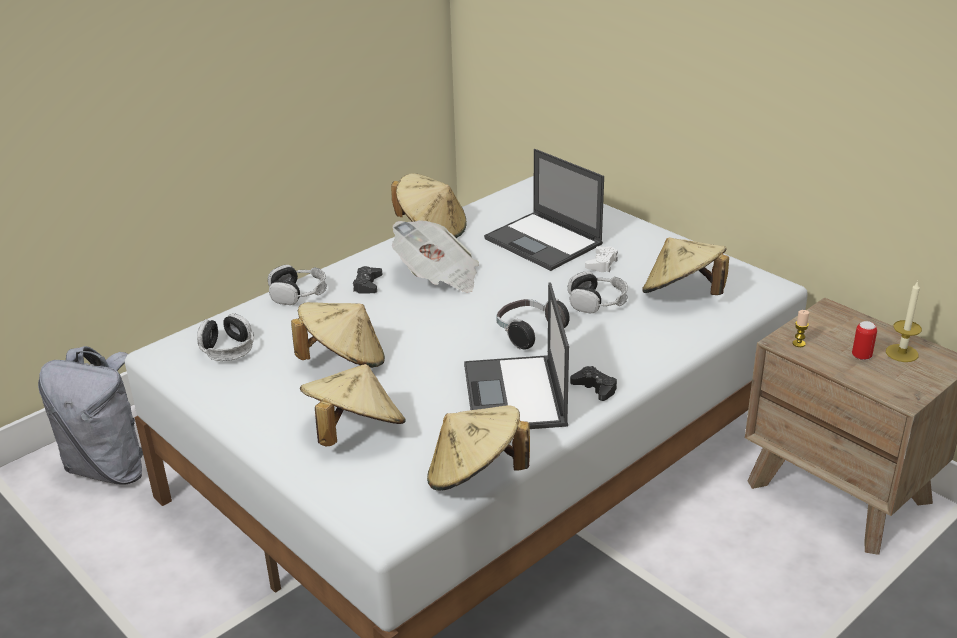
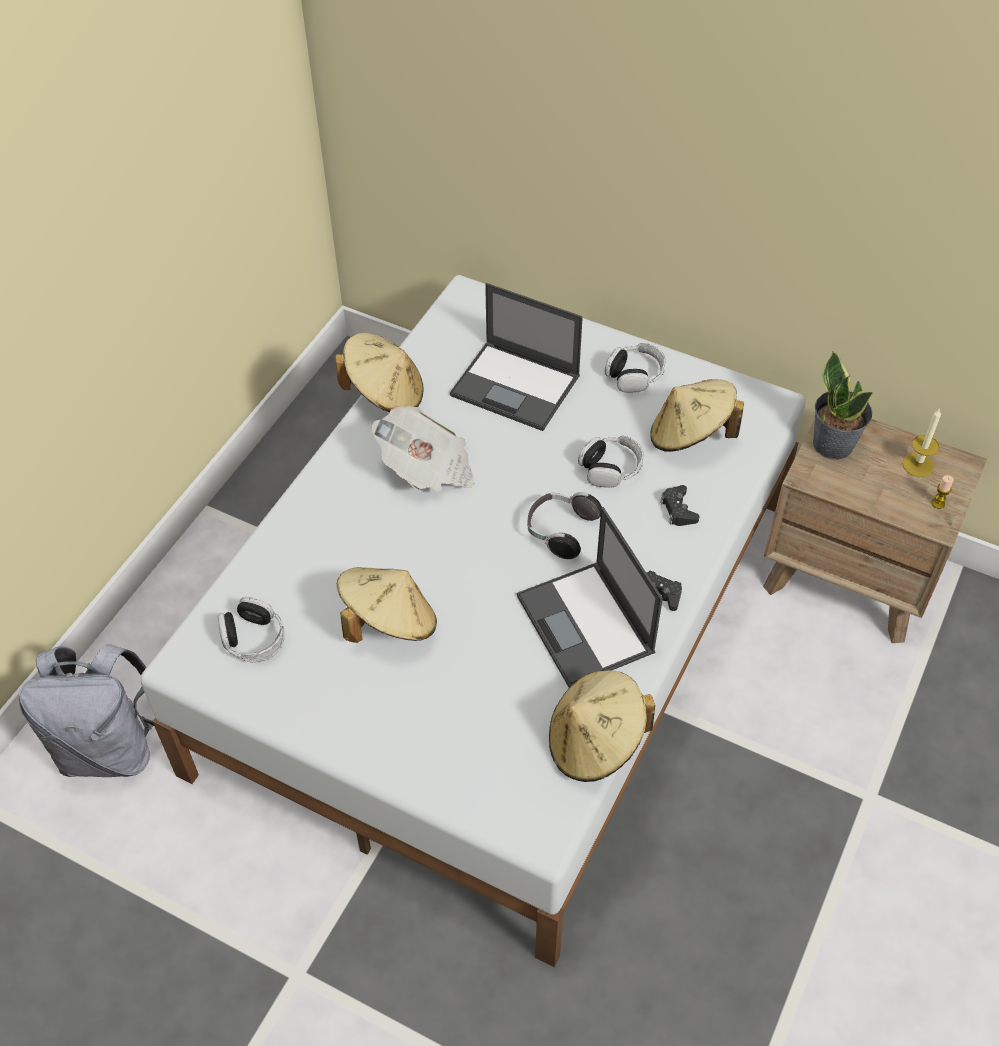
camera: 20 degrees left, 20 degrees up
headphones [268,265,327,305] -> headphones moved to [604,343,665,393]
beige hat [300,364,406,446] -> none
black game controller [353,266,383,294] -> black game controller moved to [660,485,700,526]
white game controller [585,246,618,272] -> none
candle [792,310,809,347] -> candle moved to [932,475,954,509]
can [852,321,877,360] -> none
none -> potted plant [813,351,873,460]

